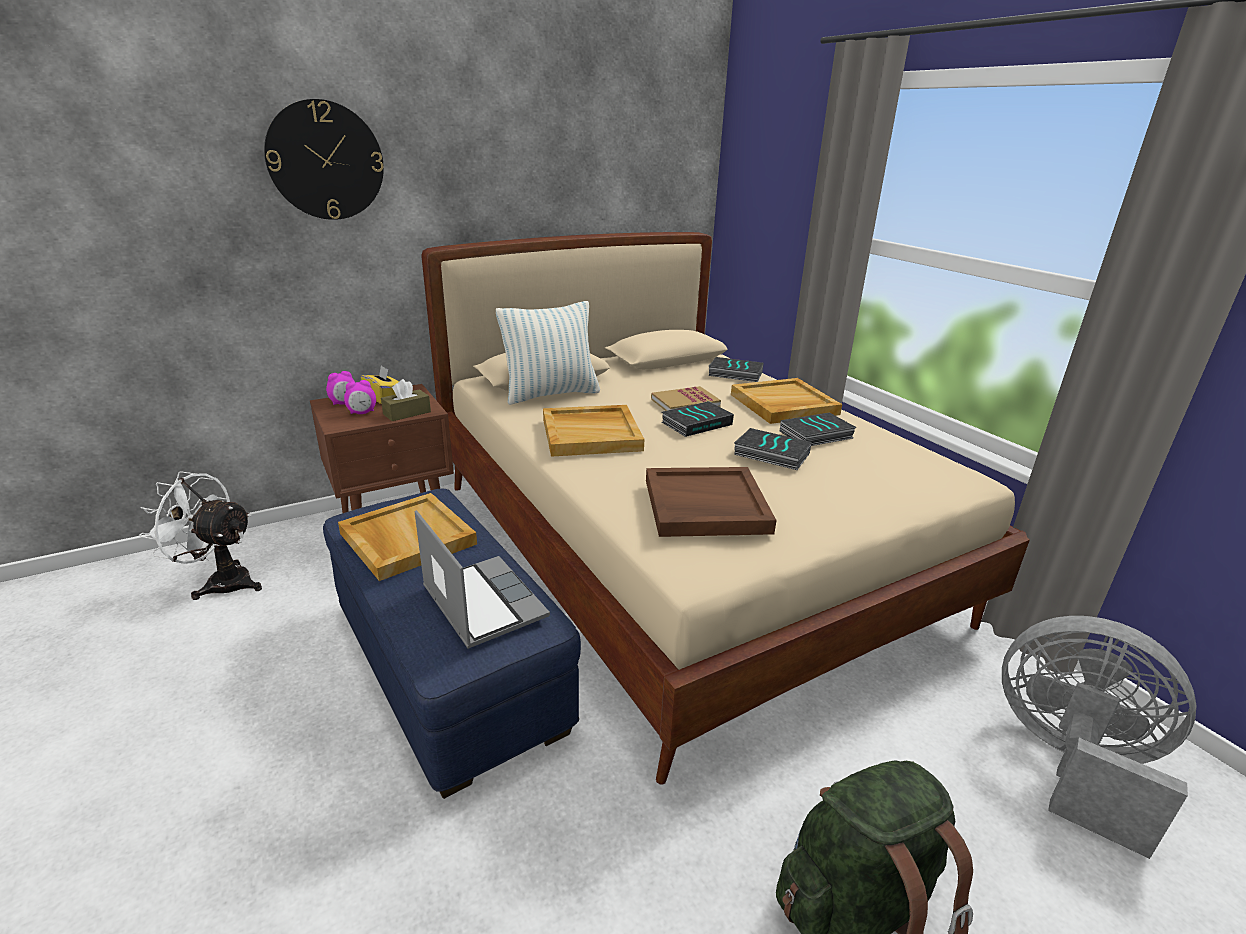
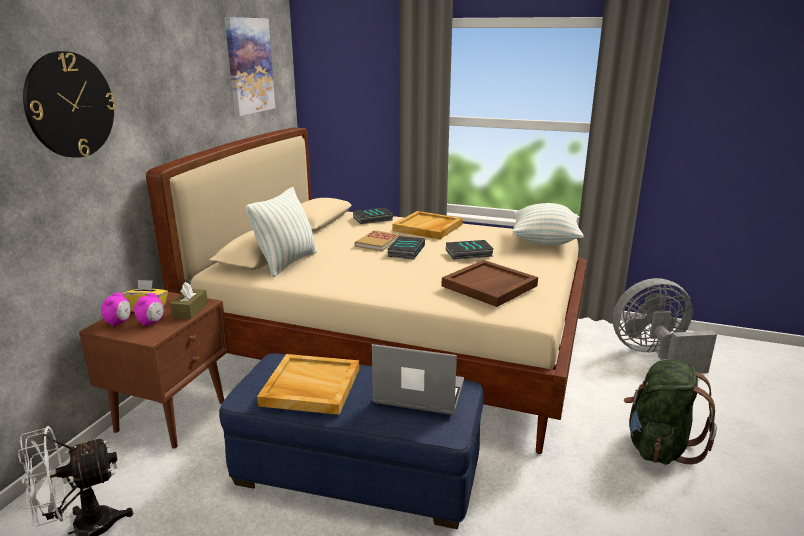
camera: 40 degrees left, 5 degrees down
beige tray [543,405,644,457] -> none
book [780,413,857,446] -> none
none -> picture [225,17,275,116]
none -> pillow [513,203,584,246]

